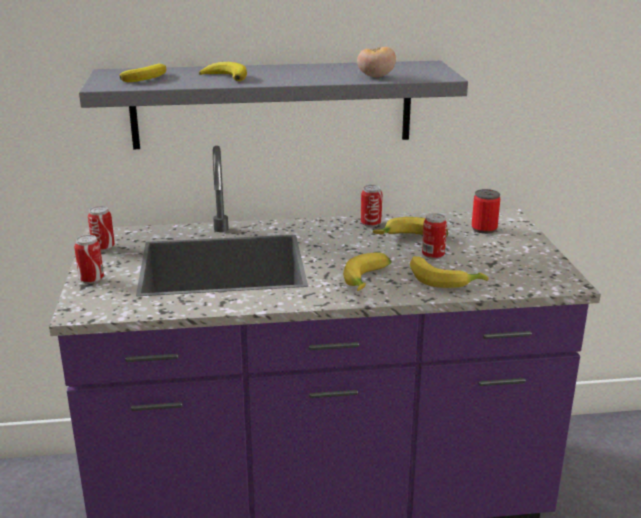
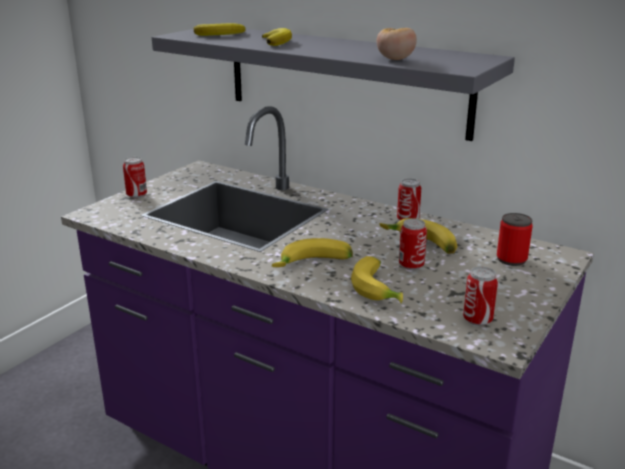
camera: 40 degrees right, 0 degrees up
can [88,206,115,251] -> can moved to [463,267,498,326]

